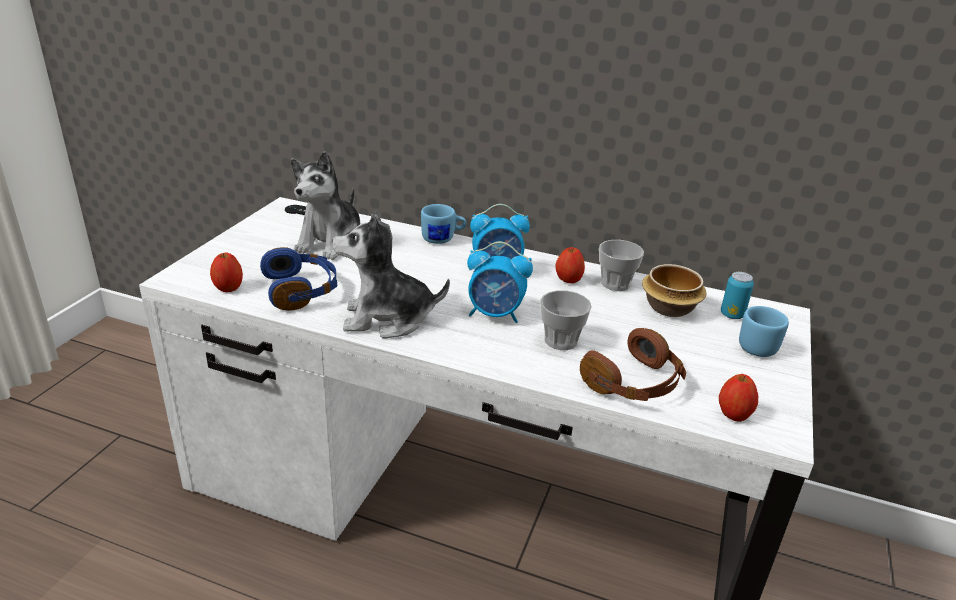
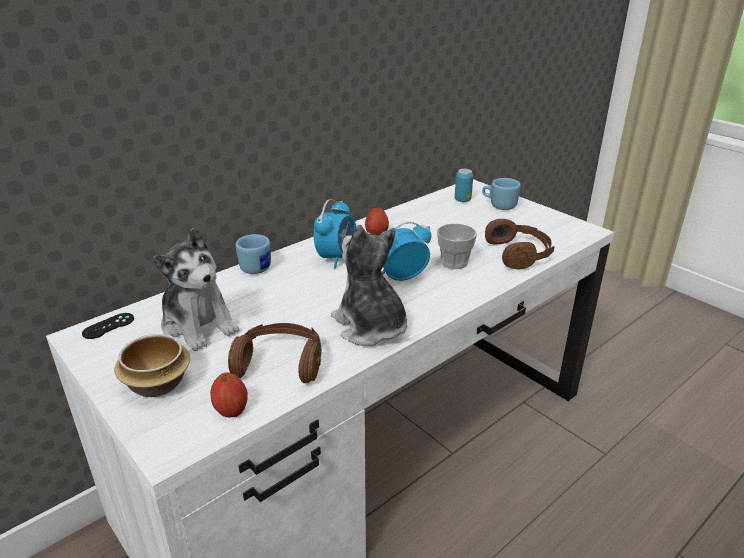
camera: 60 degrees left, 0 degrees up
blue headphones [260,247,337,311] -> brown headphones [228,323,322,383]
plush toy [332,210,450,338] -> plush toy turned 120 degrees clockwise [331,225,407,346]
alarm clock [467,242,533,323] -> alarm clock turned 150 degrees counterclockwise [380,221,431,281]
cup [599,240,644,291] -> none
bowl [642,264,706,317] -> bowl moved to [114,334,190,397]
apple [719,374,758,422] -> none

